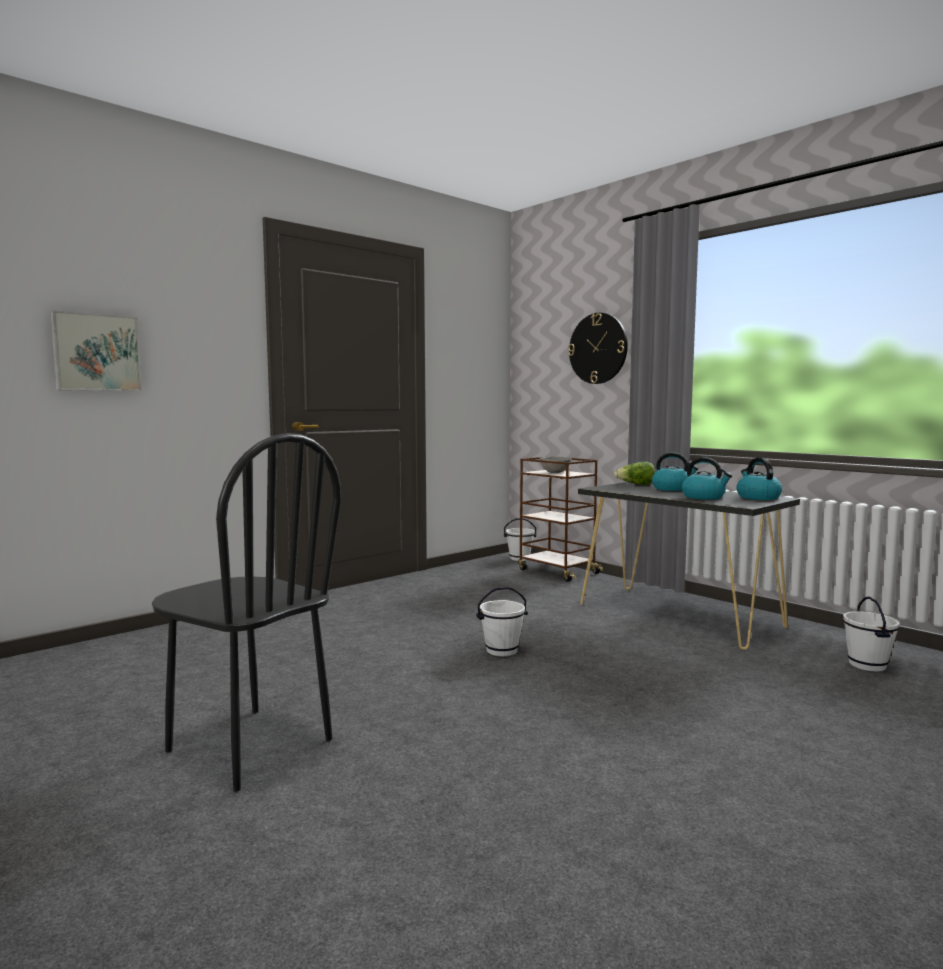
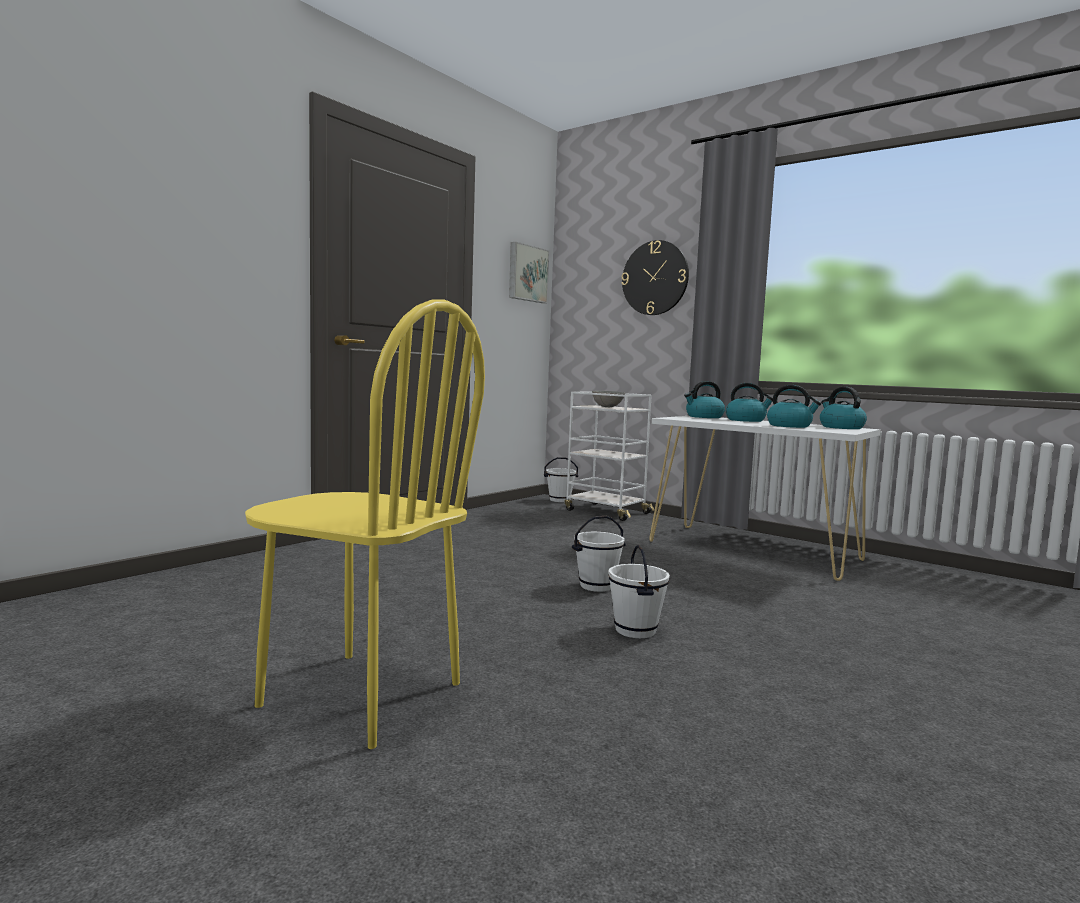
camera: 10 degrees left, 0 degrees up
picture [50,310,142,391] -> picture moved to [509,242,549,303]
black chair [152,433,341,792] -> yellow chair [245,300,485,749]
brown cart [518,456,603,582] -> white cart [565,392,654,521]
black console table [578,482,800,650] -> white console table [649,416,881,581]
lettuce [614,462,655,485] -> kettle [684,381,725,418]
white bucket [843,596,900,671] -> white bucket moved to [608,545,670,638]

